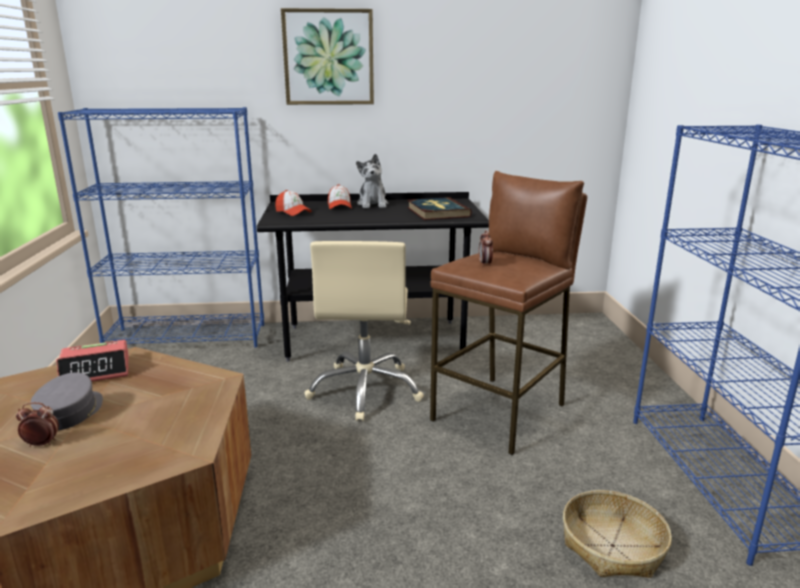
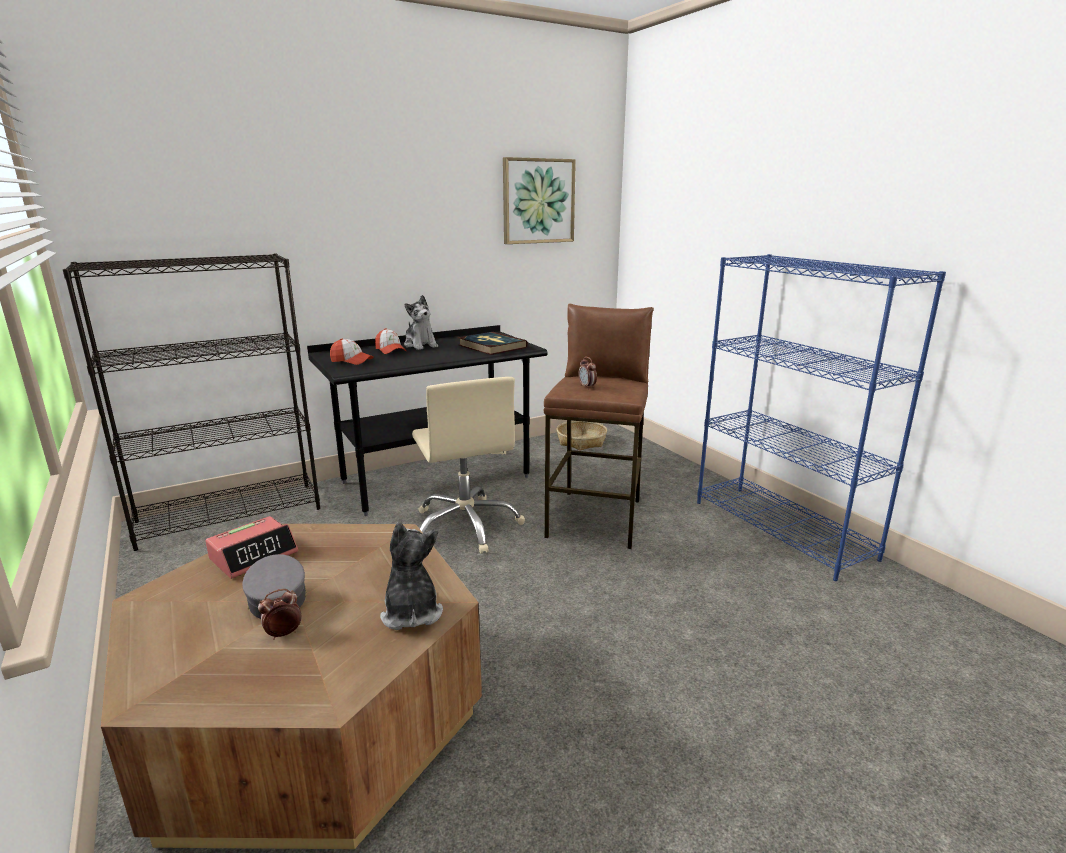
camera: 25 degrees left, 0 degrees up
blue bookcase [58,107,264,348] -> black bookcase [63,253,320,551]
picture [281,8,374,105] -> picture moved to [503,157,576,244]
basket [563,490,672,578] -> basket moved to [557,421,607,451]
none -> plush toy [380,522,443,630]

